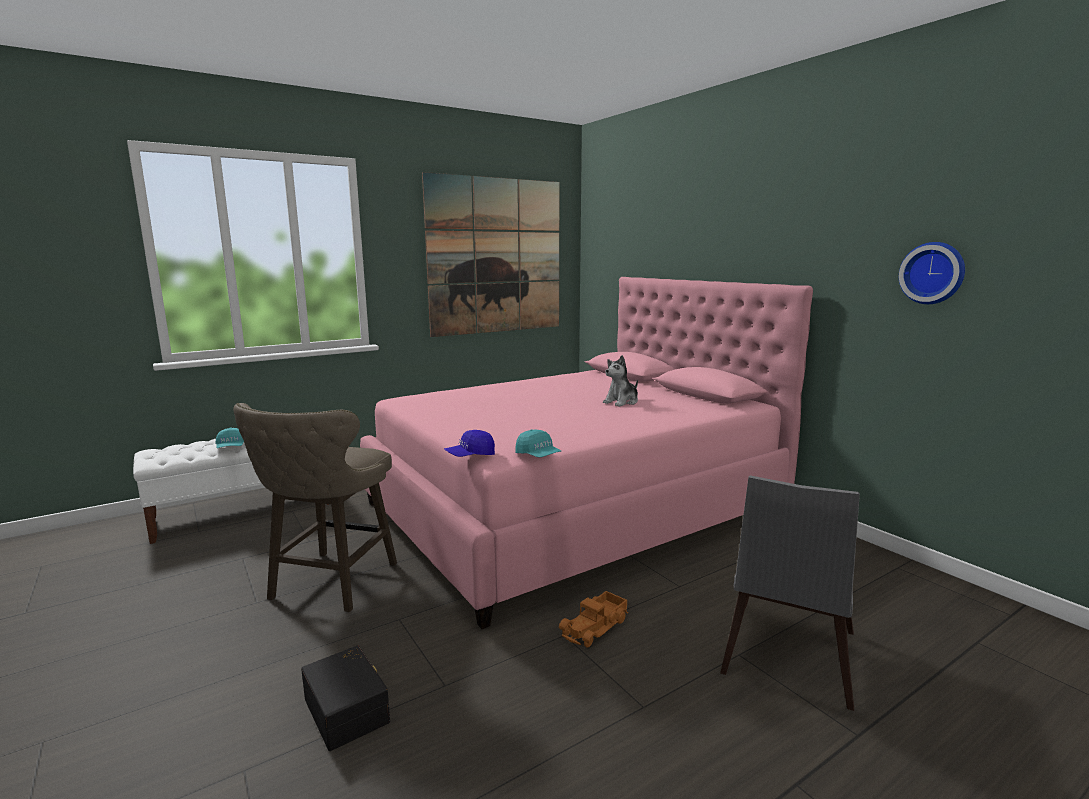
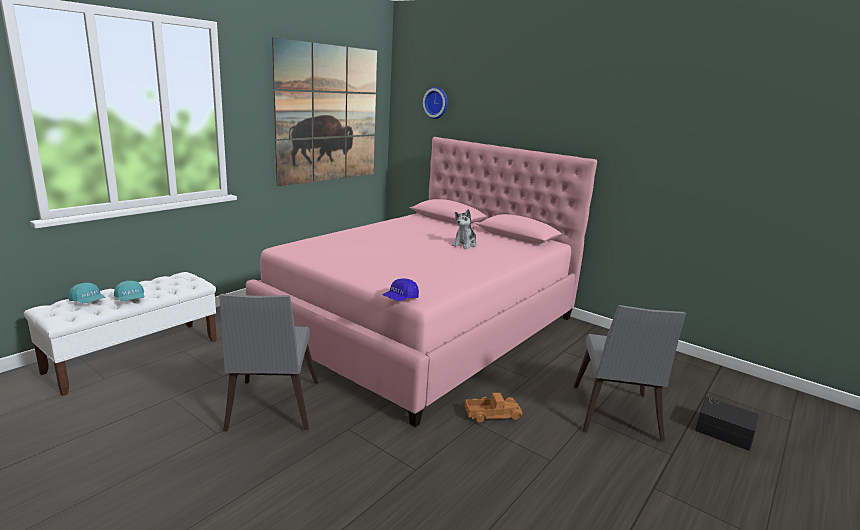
camera: 20 degrees left, 5 degrees up
beige stool [233,403,397,612] -> grey chair [219,294,319,432]
black storage box [301,645,390,751] -> black storage box moved to [695,397,759,451]
turquoise cap [515,429,562,457] -> turquoise cap moved to [69,283,105,304]
toy truck [559,591,628,648] -> toy truck turned 120 degrees counterclockwise [465,393,523,423]
wall clock [899,242,965,304] -> wall clock moved to [423,87,448,119]

